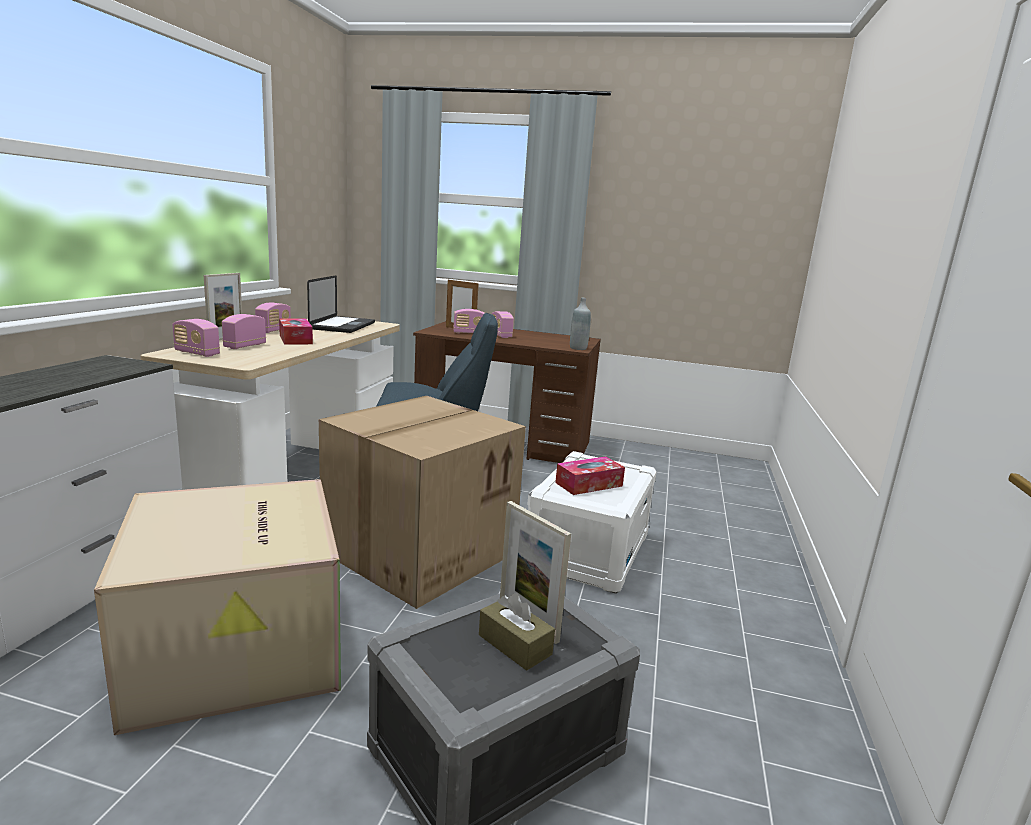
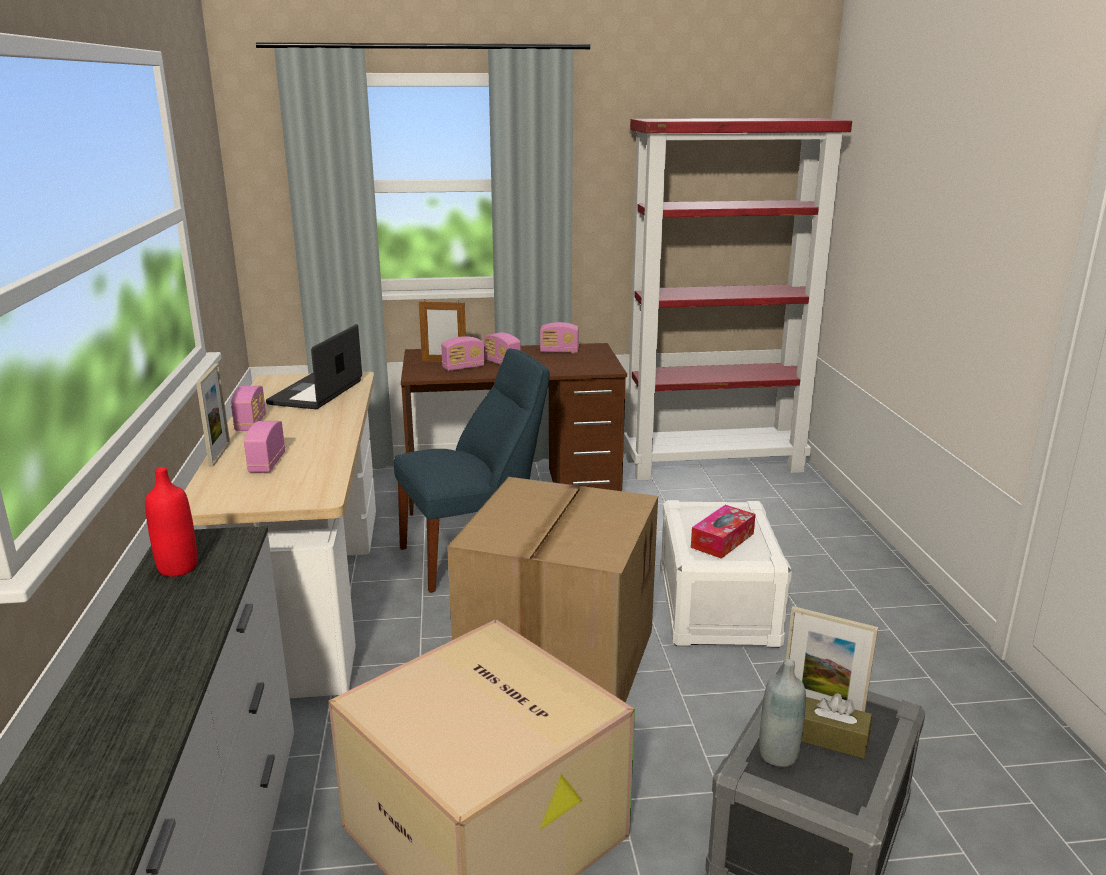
camera: 20 degrees left, 5 degrees up
radio [173,319,220,357] -> radio moved to [540,322,579,353]
tissue box [279,318,313,345] -> none
laptop [307,275,375,333] -> laptop turned 150 degrees counterclockwise [266,324,362,409]
grey bottle [570,298,591,350] -> grey bottle moved to [759,659,806,767]
none -> red bottle [145,467,198,577]
none -> red bookcase [624,118,852,481]

